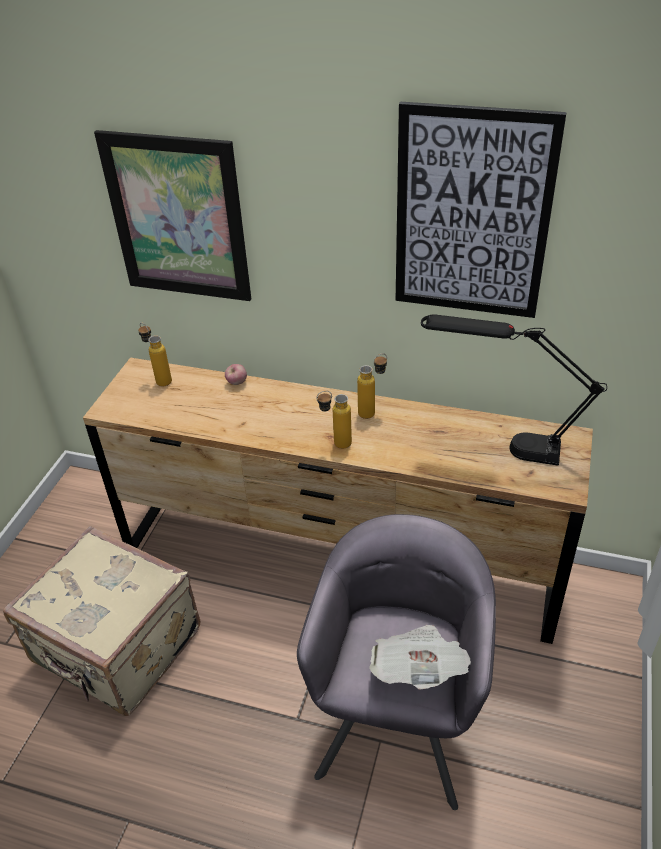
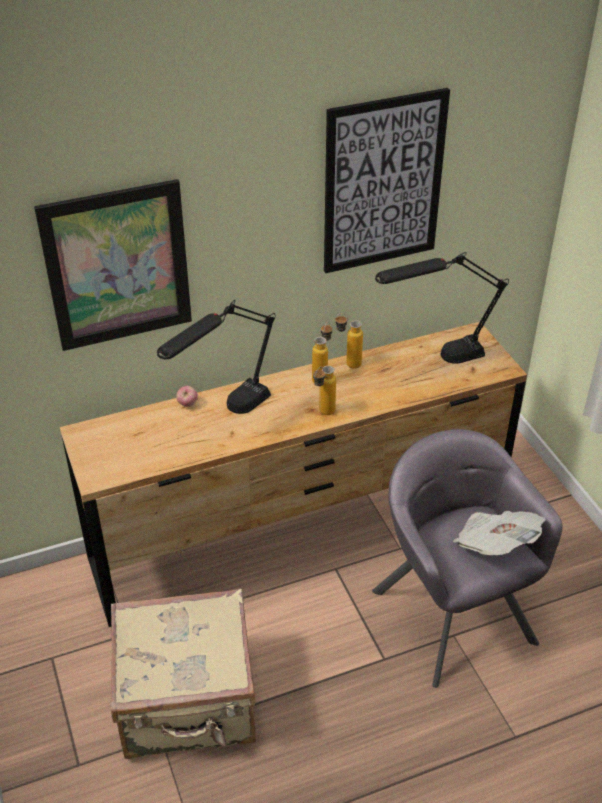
camera: 40 degrees left, 0 degrees up
bottle [138,322,172,386] -> bottle moved to [335,314,363,369]
none -> black table lamp [157,300,276,414]

